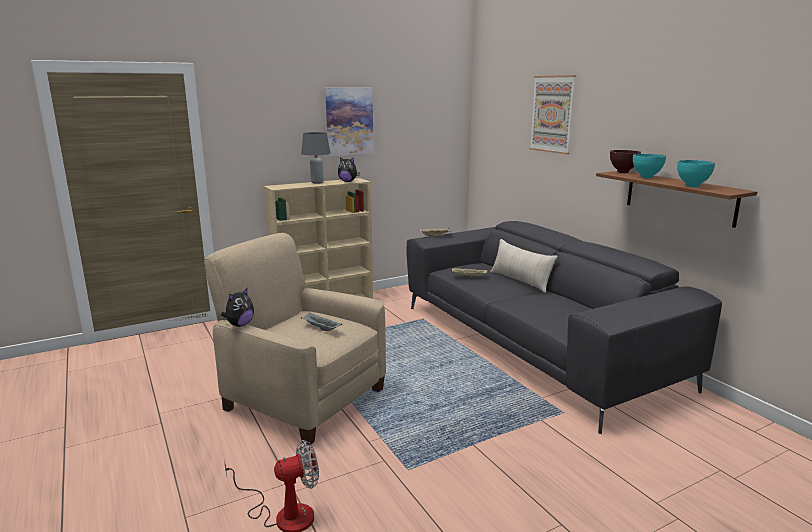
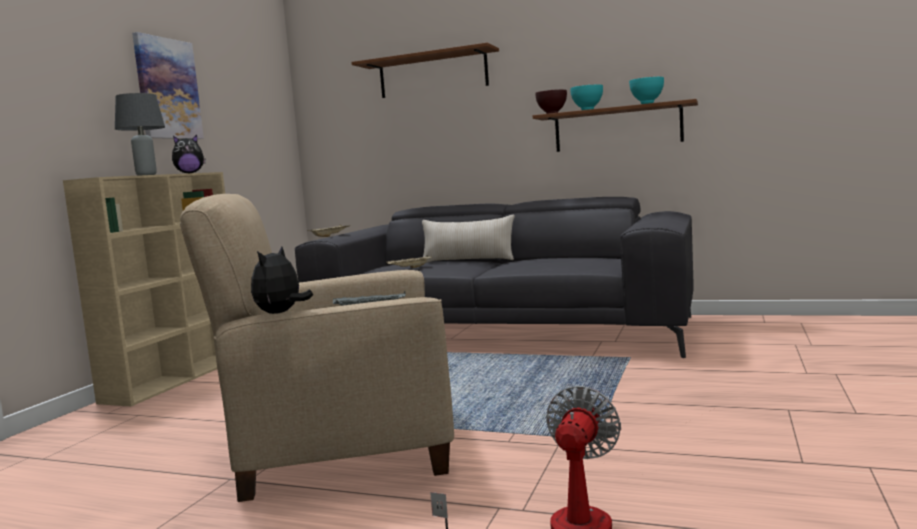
camera: 40 degrees left, 10 degrees down
plush toy [221,288,254,327] -> plush toy turned 150 degrees counterclockwise [251,246,313,314]
picture [529,75,576,154] -> brown shelf [351,43,499,98]

